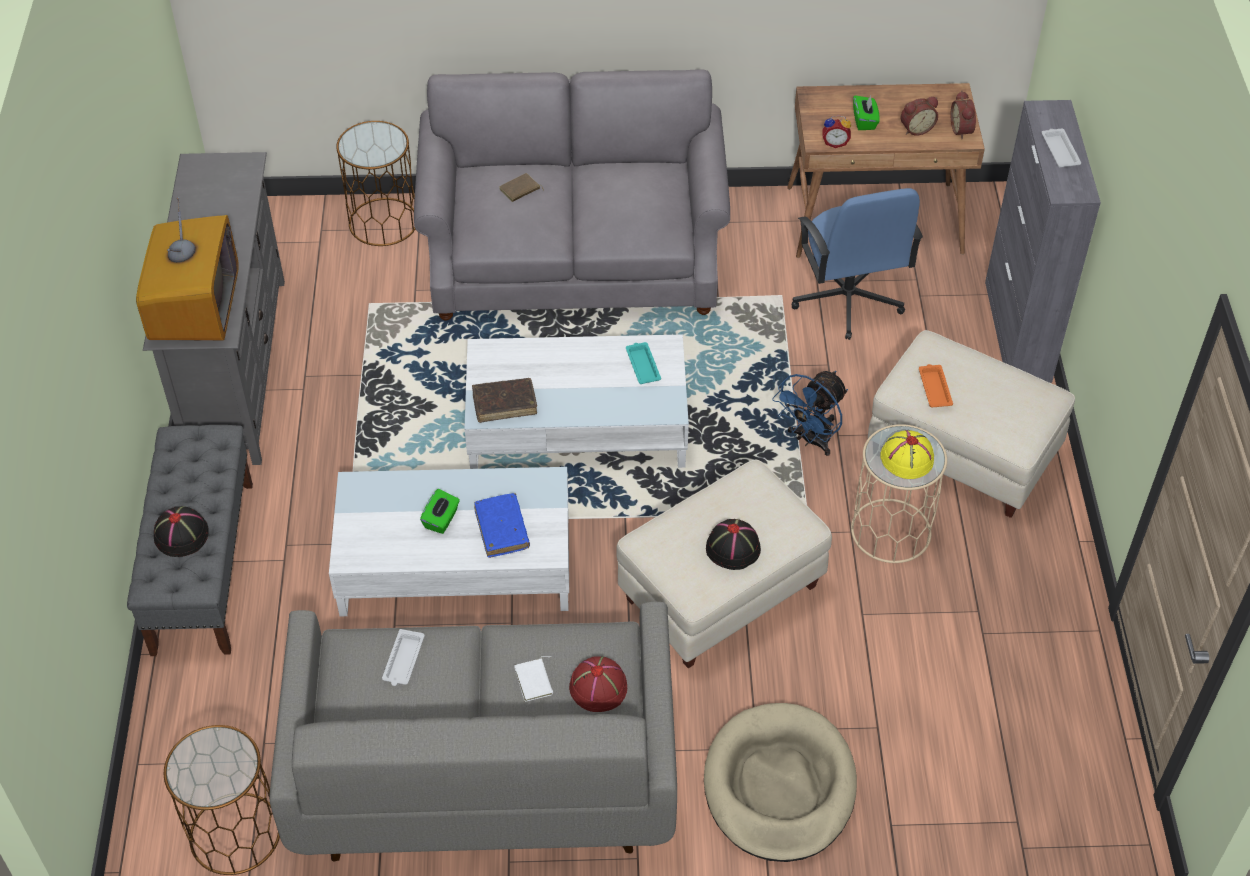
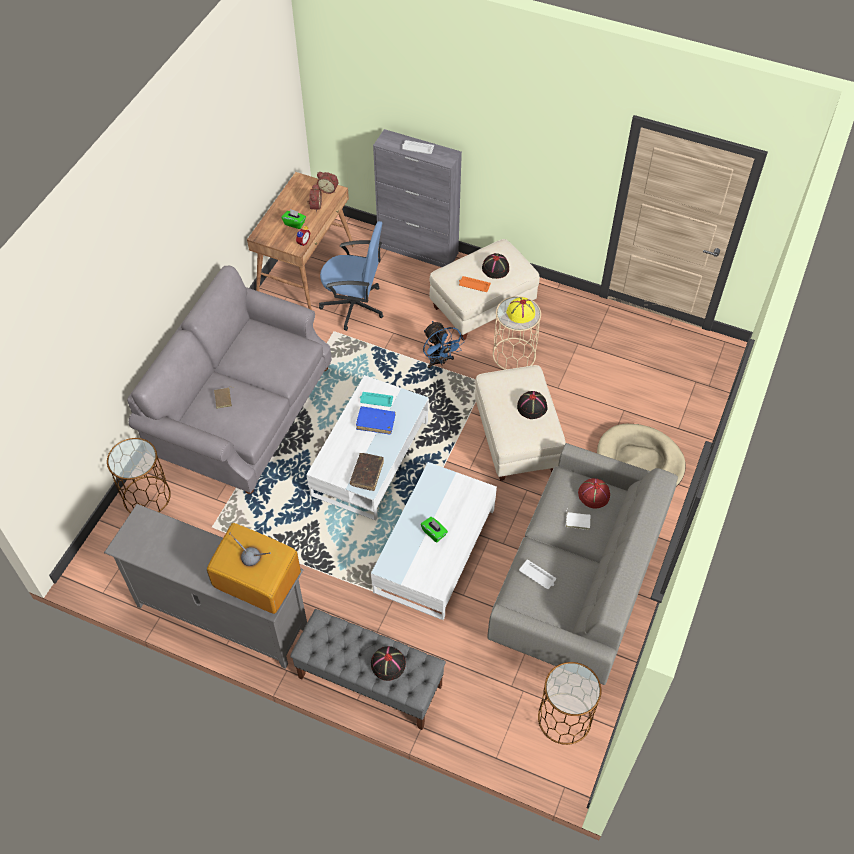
camera: 65 degrees left, 5 degrees up
blue book [474,493,530,558] -> blue book moved to [356,406,395,435]
none -> black hat [482,253,509,279]

